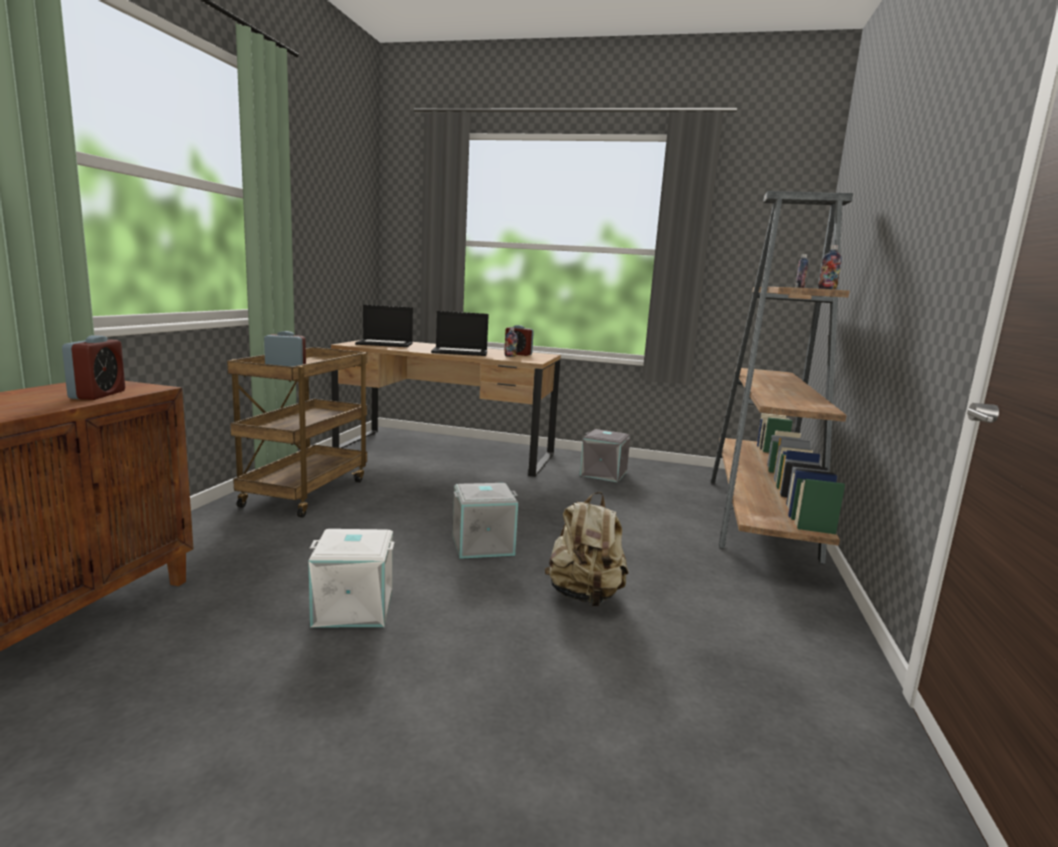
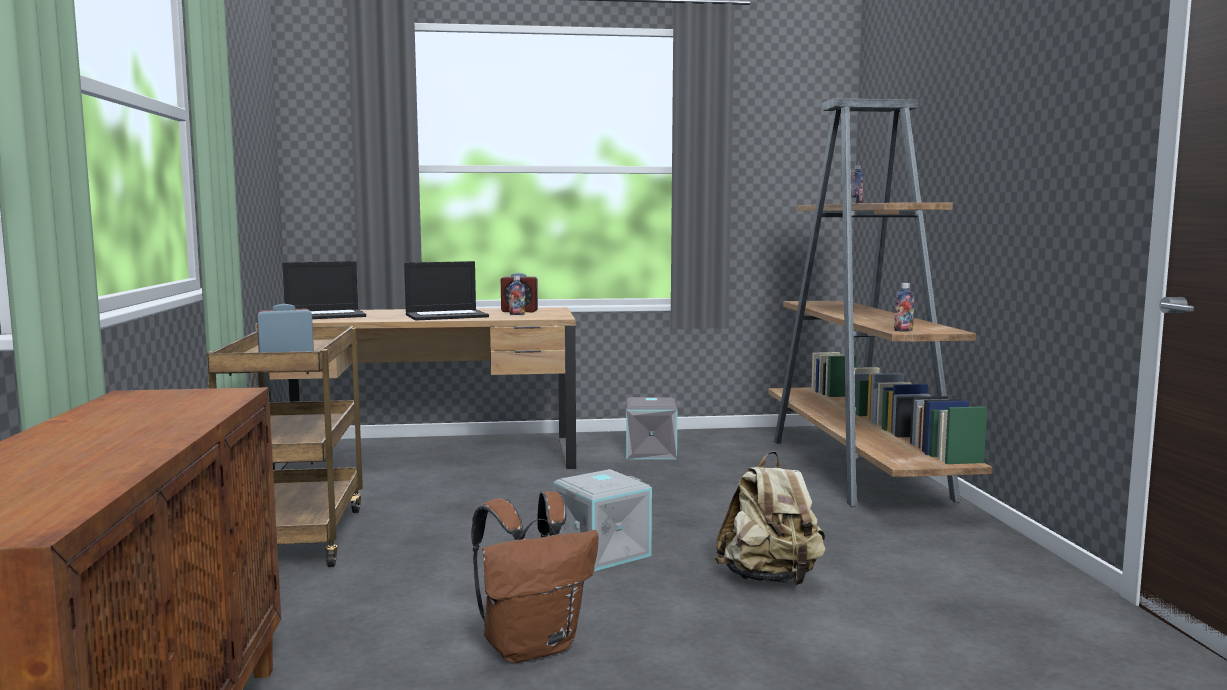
camera: 20 degrees left, 5 degrees down
alarm clock [62,335,125,400] -> none
white storage box [308,529,395,627] -> brown backpack [471,491,599,663]
bottle [818,245,842,290] -> bottle moved to [894,283,914,332]

